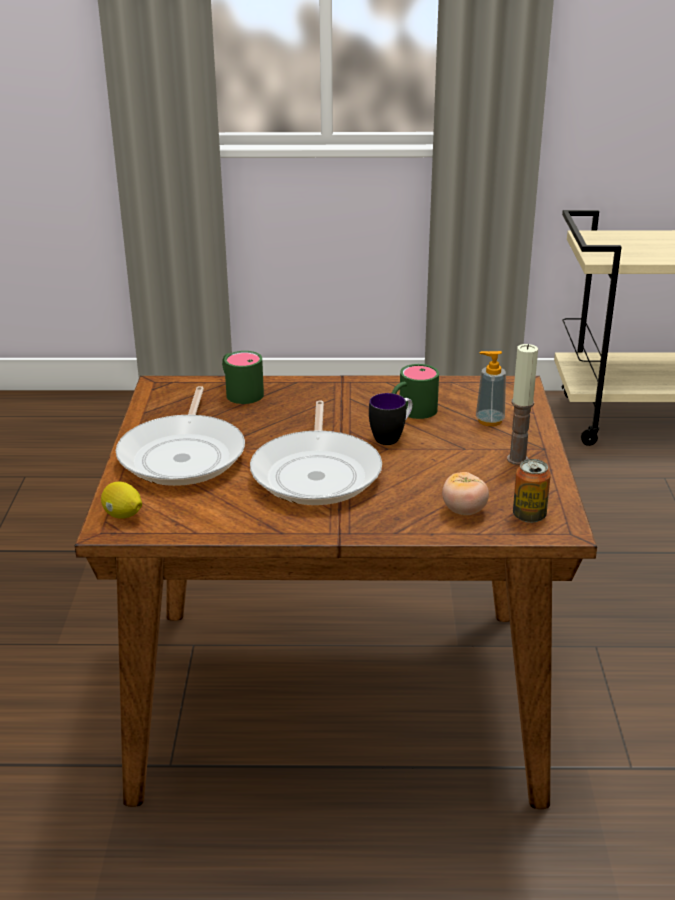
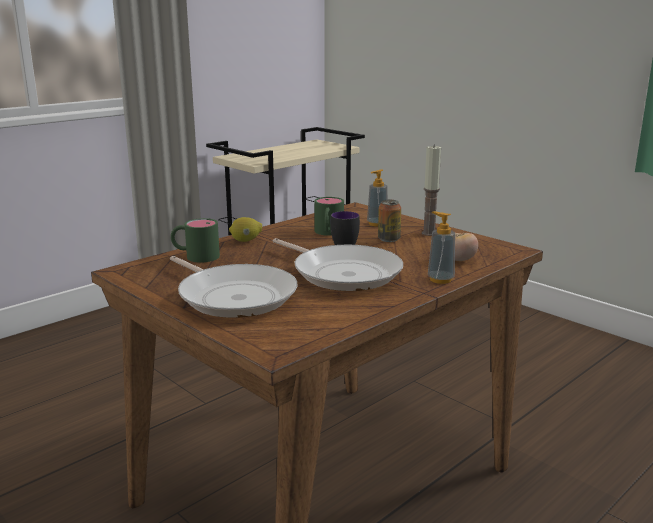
camera: 45 degrees left, 10 degrees down
lemon [101,482,142,519] -> lemon moved to [229,217,262,242]
can [513,459,551,523] -> can moved to [378,200,401,242]
none -> soap dispenser [428,211,455,284]

